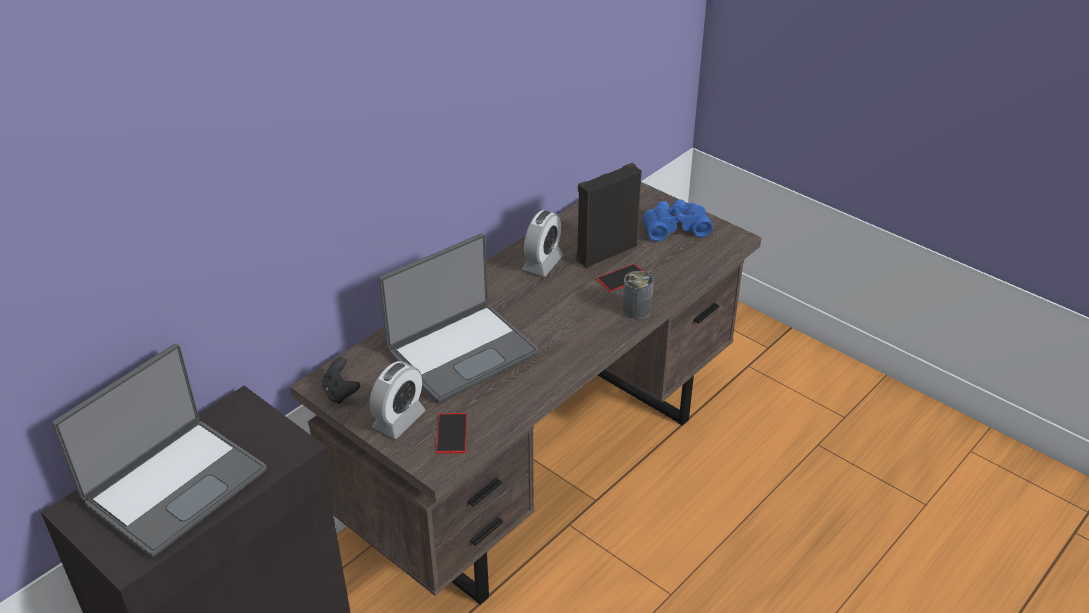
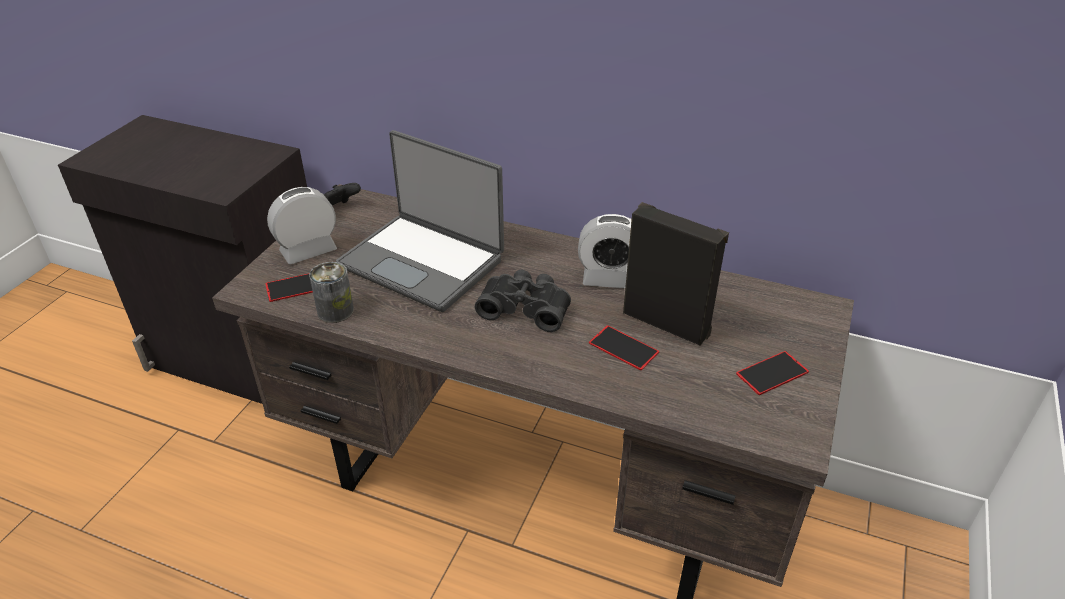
camera: 70 degrees right, 0 degrees up
laptop [52,344,267,558] -> none
alarm clock [370,361,426,439] -> alarm clock turned 135 degrees clockwise [267,187,337,264]
can [623,271,654,320] -> can moved to [309,262,354,323]
blue binoculars [642,199,713,241] -> phone [736,351,809,395]
none -> black binoculars [475,270,571,332]

